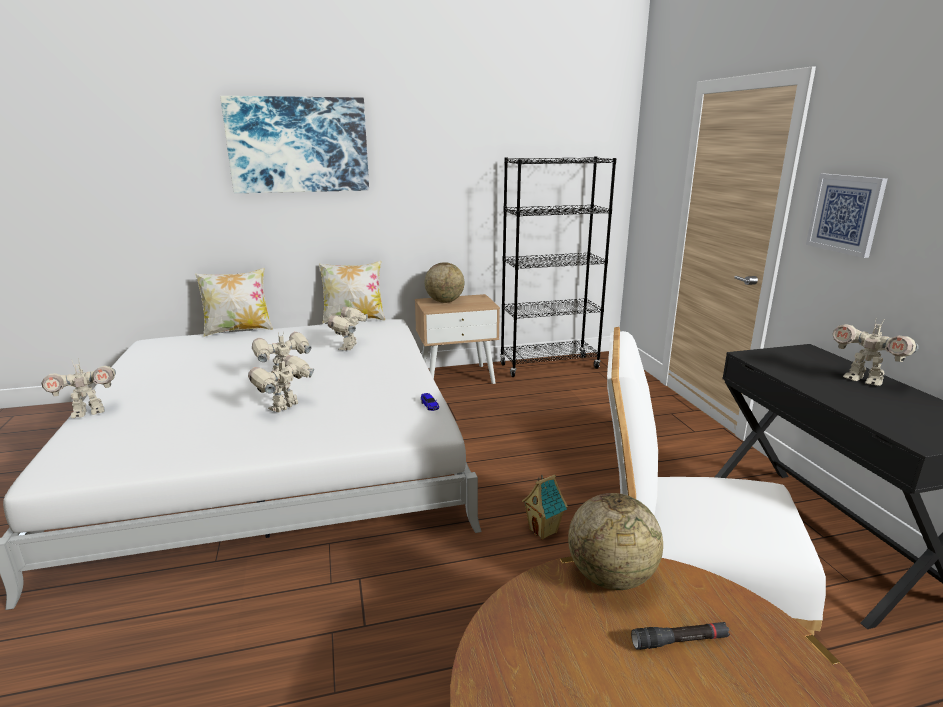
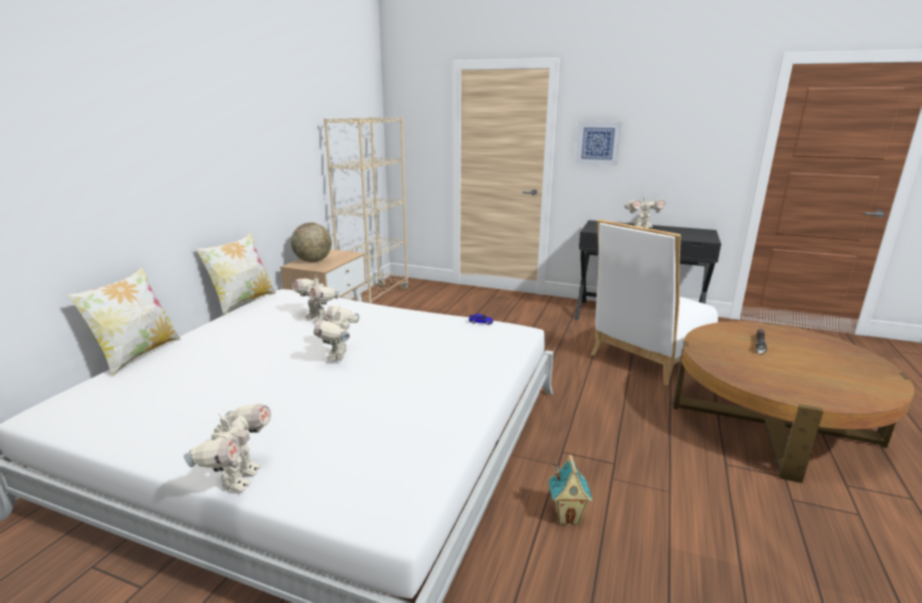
camera: 55 degrees left, 0 degrees up
picture [220,96,369,193] -> none
toy robot [248,355,314,413] -> none
black bookcase [500,157,616,377] -> beige bookcase [324,117,409,304]
toy house [522,474,568,540] -> toy house moved to [548,455,593,526]
globe [568,493,663,590] -> none

